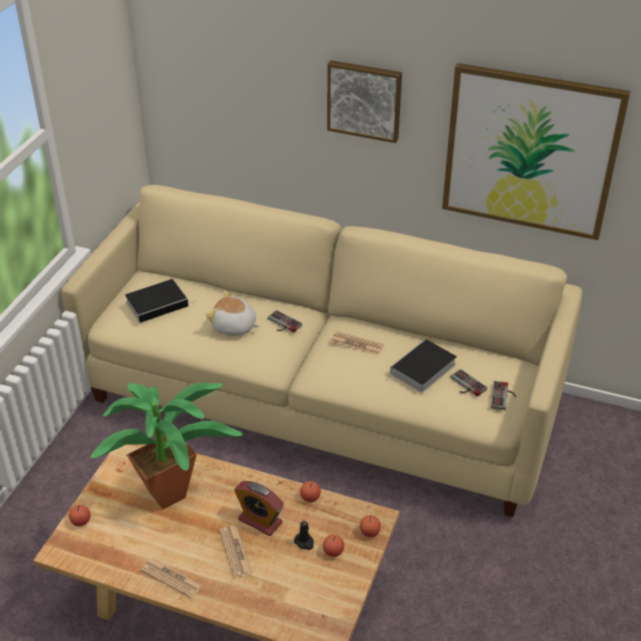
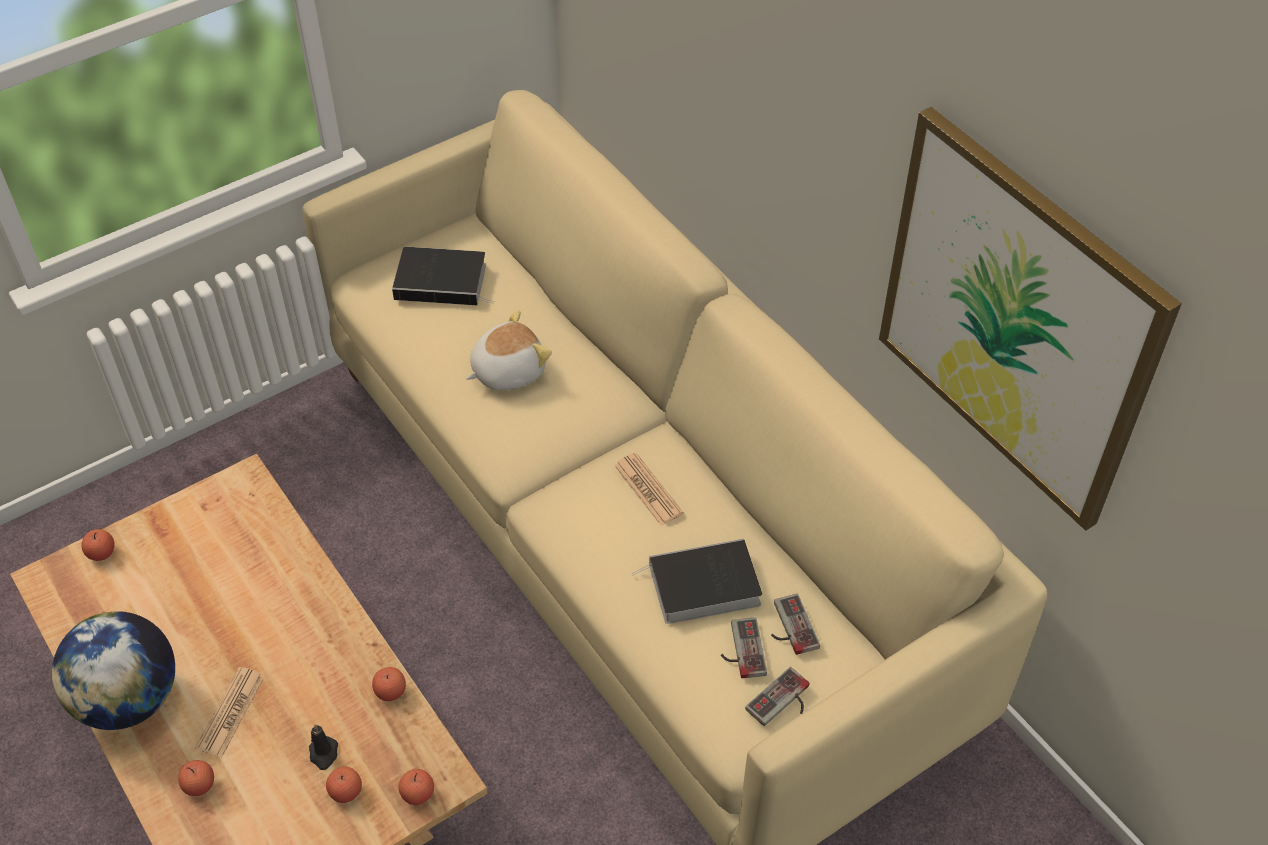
camera: 35 degrees right, 10 degrees up
potted plant [90,383,243,509] -> none
newspaper [141,558,202,598] -> globe [52,611,175,730]
plush toy [205,291,259,335] -> plush toy turned 90 degrees clockwise [466,310,552,390]
alarm clock [234,481,284,536] -> none
game controller [268,310,302,333] -> game controller moved to [771,594,820,655]
picture [327,60,402,143] -> none
none -> apple [178,760,214,796]

